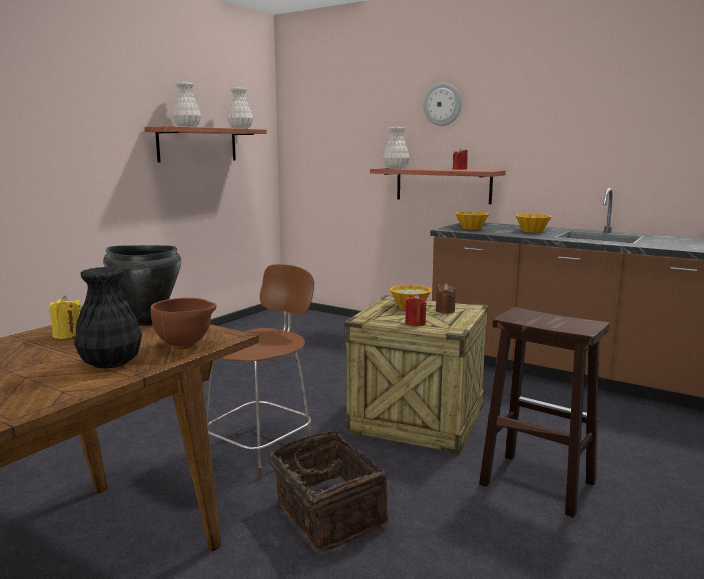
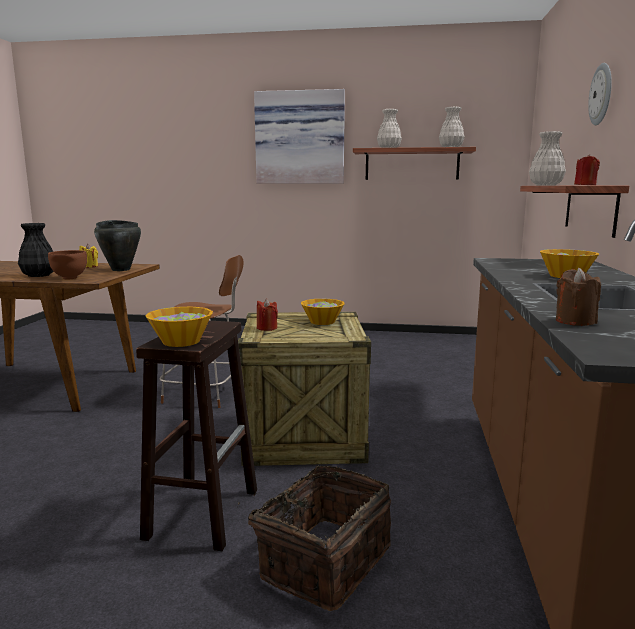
camera: 65 degrees right, 0 degrees up
basket [269,430,388,552] -> basket moved to [238,465,391,611]
brown candle [436,283,456,314] -> brown candle moved to [556,268,601,326]
bowl [455,212,489,230] -> bowl moved to [146,307,213,347]
none -> picture [254,89,345,184]

